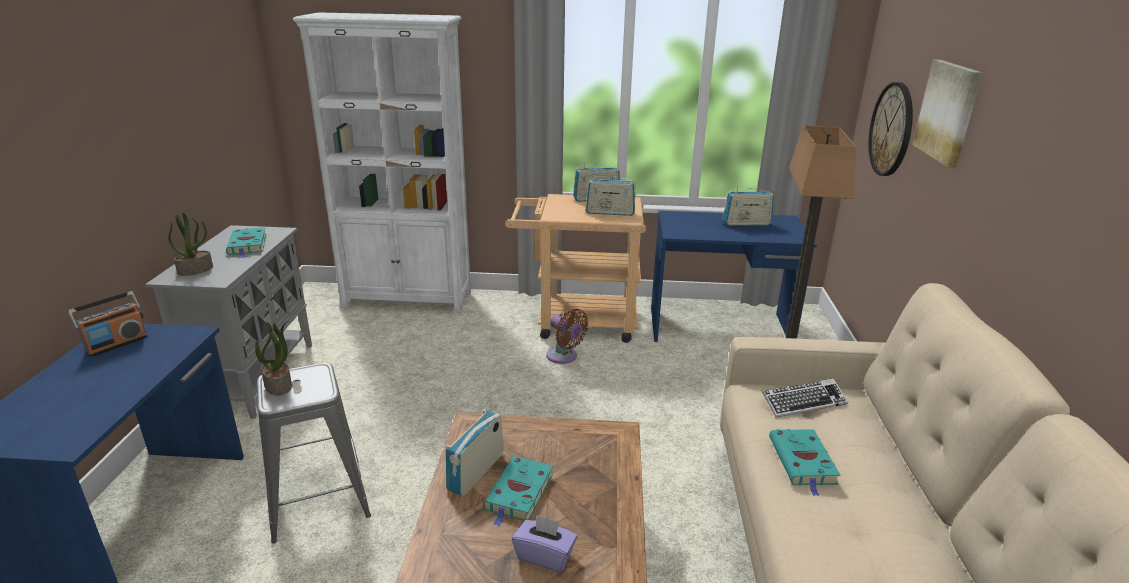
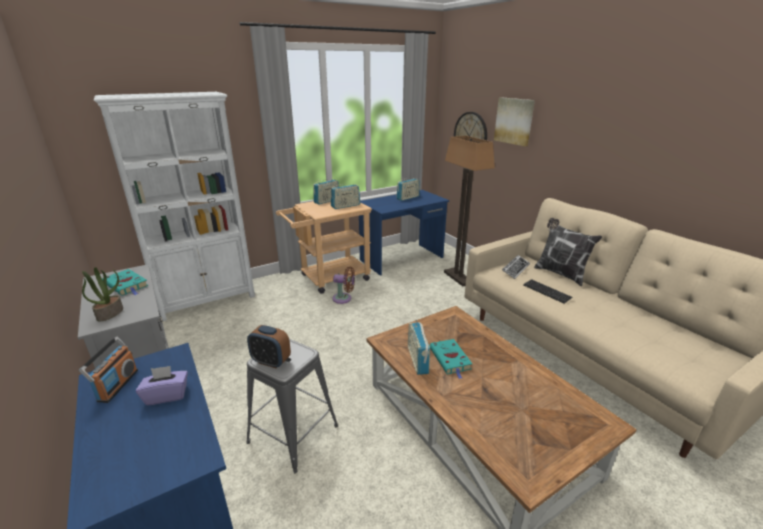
camera: 35 degrees left, 0 degrees up
potted plant [255,321,292,396] -> alarm clock [247,325,291,368]
purple tissue box [512,515,577,572] -> purple tissue box moved to [136,366,188,405]
turquoise book [769,429,841,496] -> keyboard [523,279,572,303]
none -> pillow [534,218,602,286]

